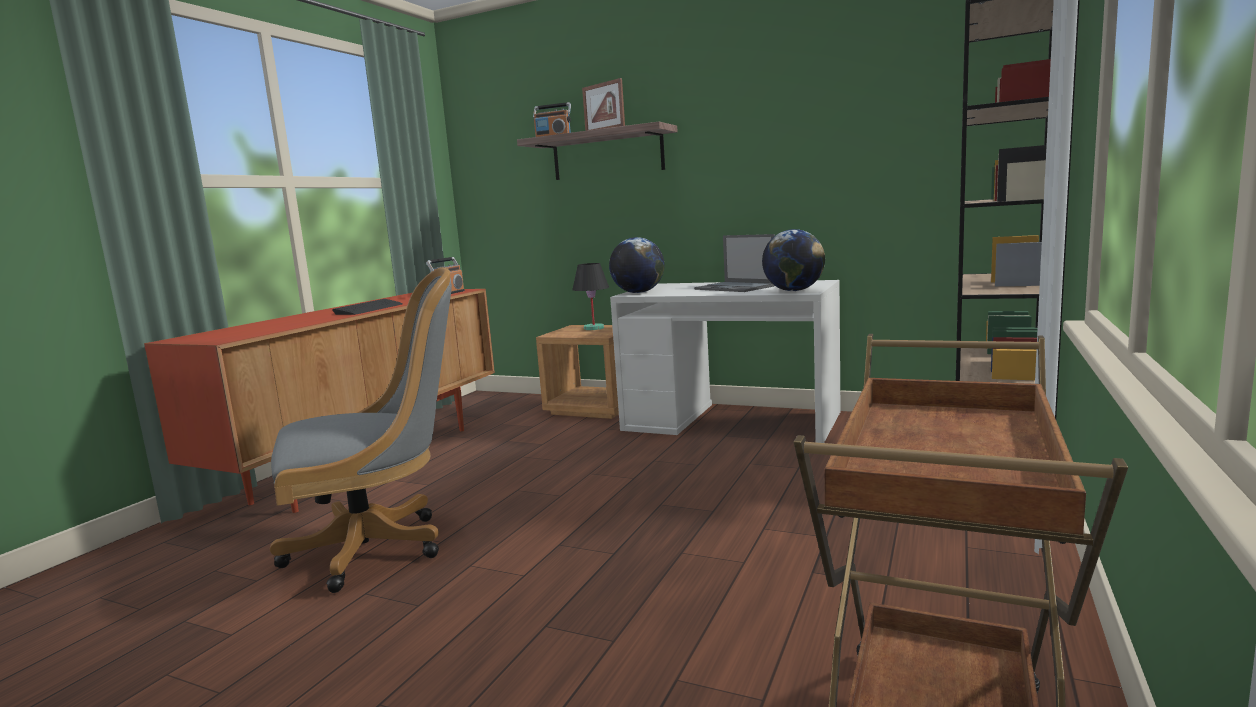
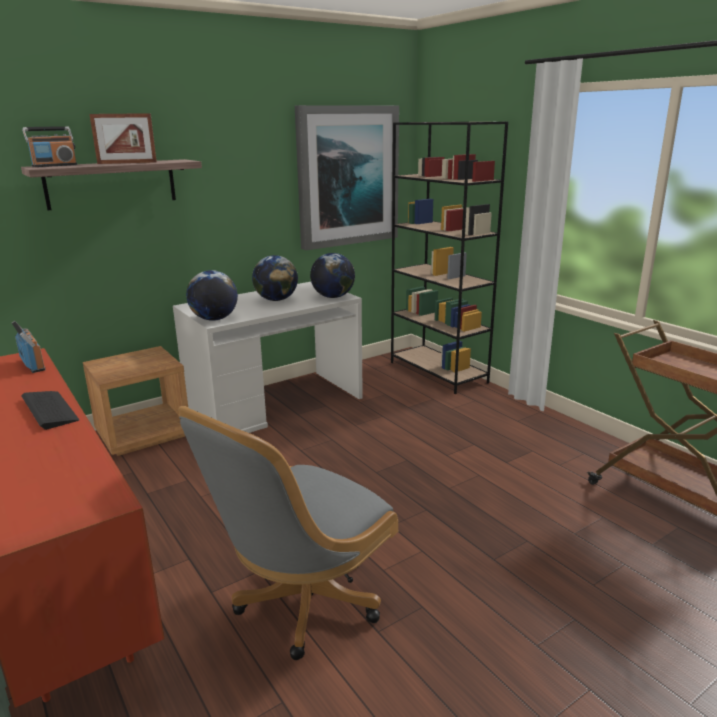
camera: 60 degrees left, 10 degrees up
grey office chair [270,267,452,593] -> grey office chair turned 150 degrees counterclockwise [178,406,398,660]
black table lamp [572,263,609,330] -> none
laptop [694,234,775,292] -> globe [252,255,298,301]
none -> picture [295,105,399,250]

